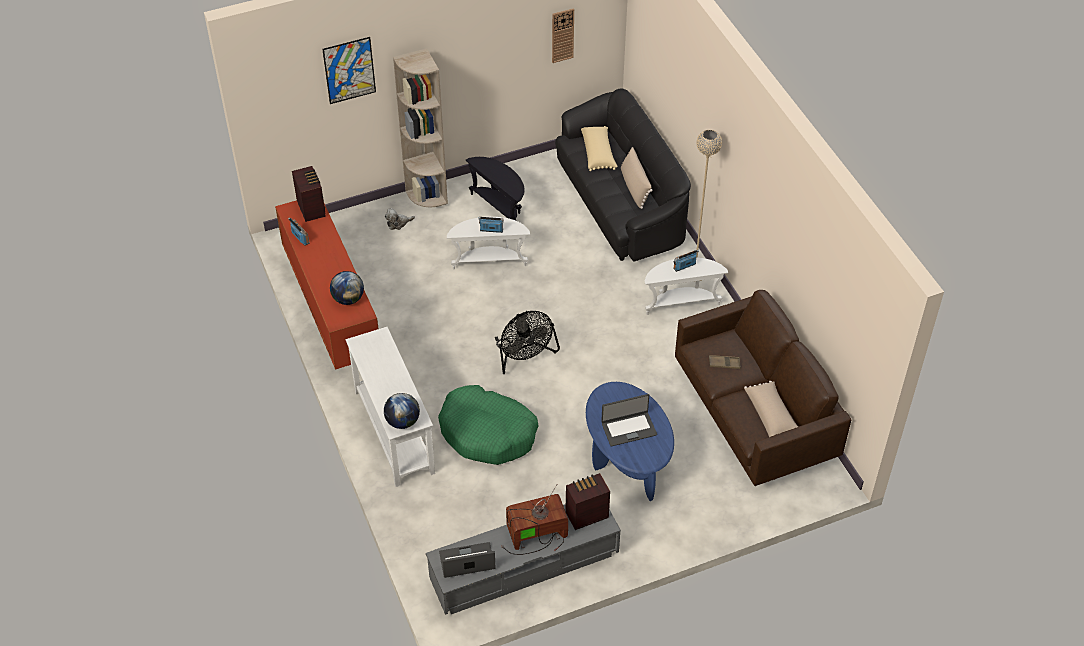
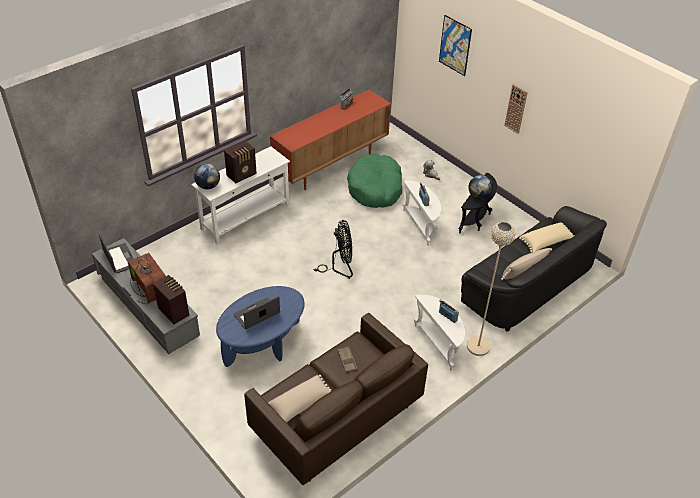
camera: 70 degrees right, 5 degrees down
radio [292,166,326,222] -> radio moved to [224,141,257,183]
globe [330,271,364,305] -> globe moved to [468,175,493,200]
beige bookcase [393,48,448,207] -> none
green dog bed [438,385,538,465] -> green dog bed moved to [347,154,402,208]
black fan [495,311,560,374] -> black fan turned 135 degrees counterclockwise [314,220,353,279]
wall clock [552,8,574,63] -> wall clock moved to [504,84,528,134]
laptop [601,394,657,446] -> laptop turned 90 degrees clockwise [233,296,280,329]

